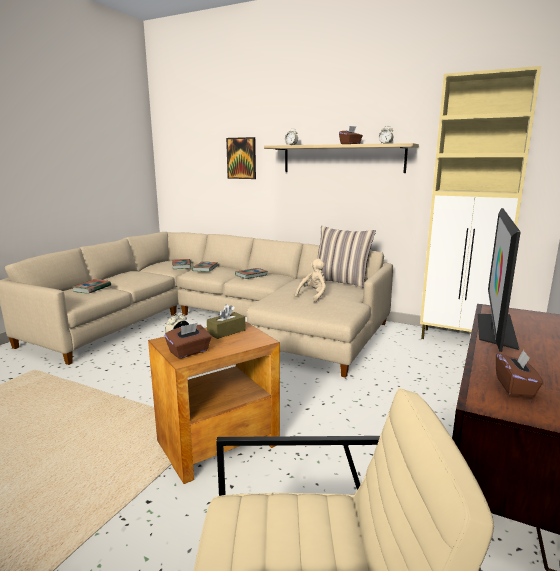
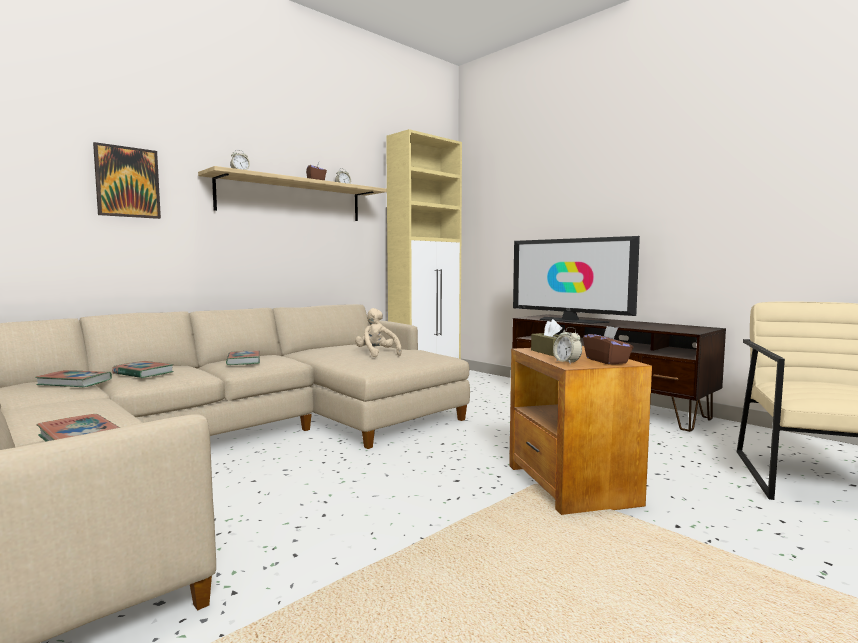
camera: 70 degrees left, 10 degrees down
pillow [318,226,376,288] -> none
brown tissue box [496,350,543,397] -> none

